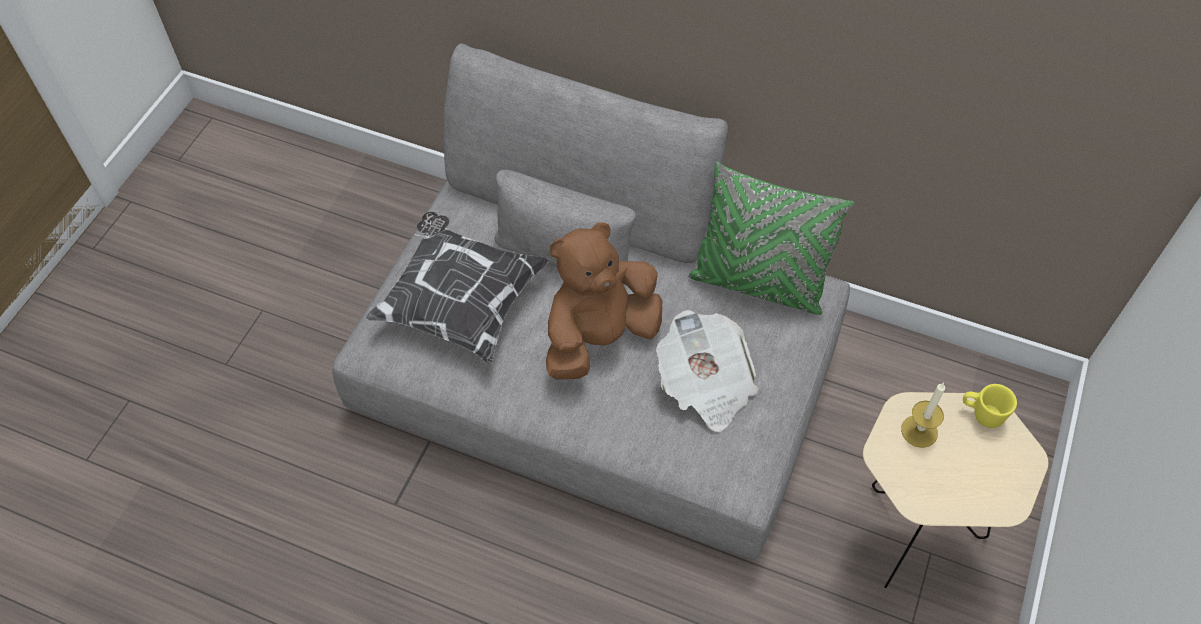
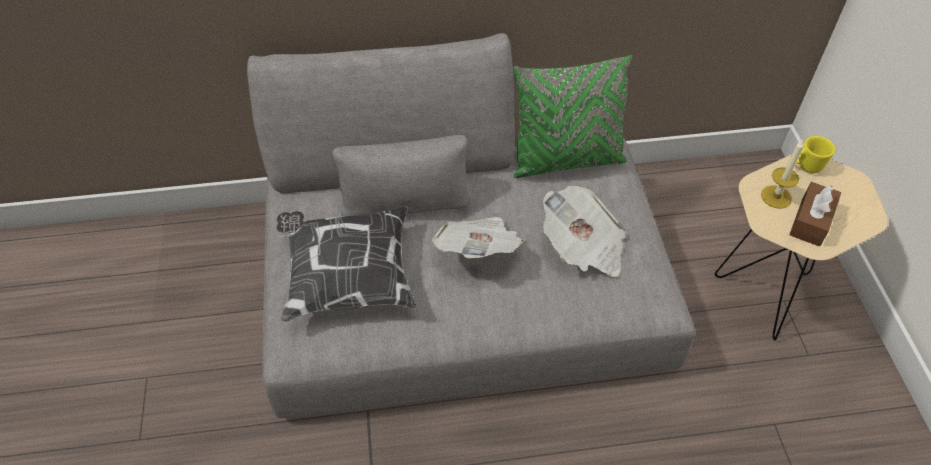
camera: 30 degrees left, 5 degrees down
brown plush toy [546,223,662,380] -> newspaper [432,217,523,258]
none -> brown tissue box [789,182,841,246]

